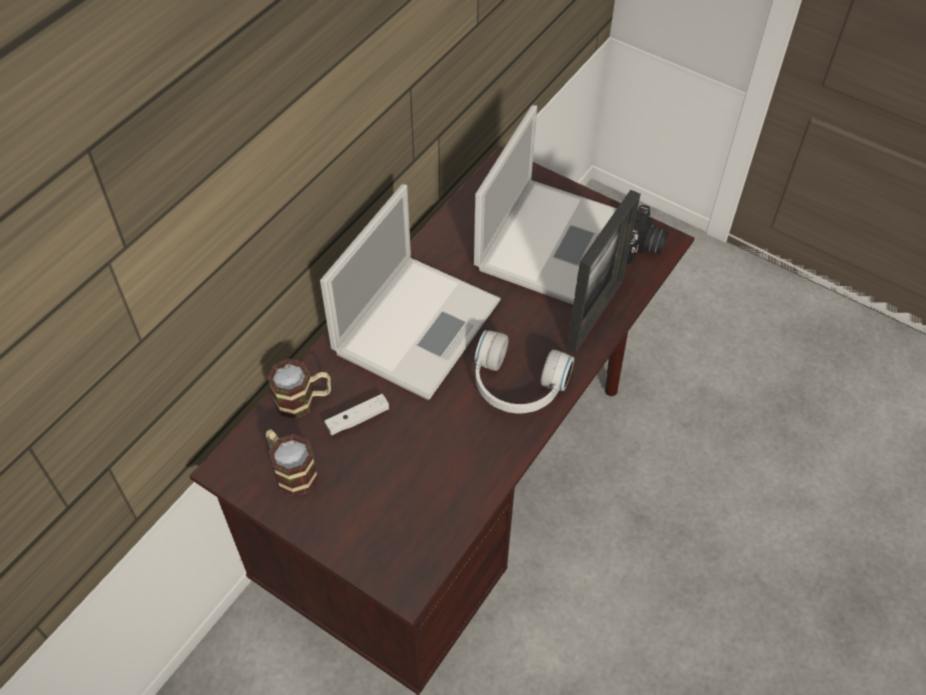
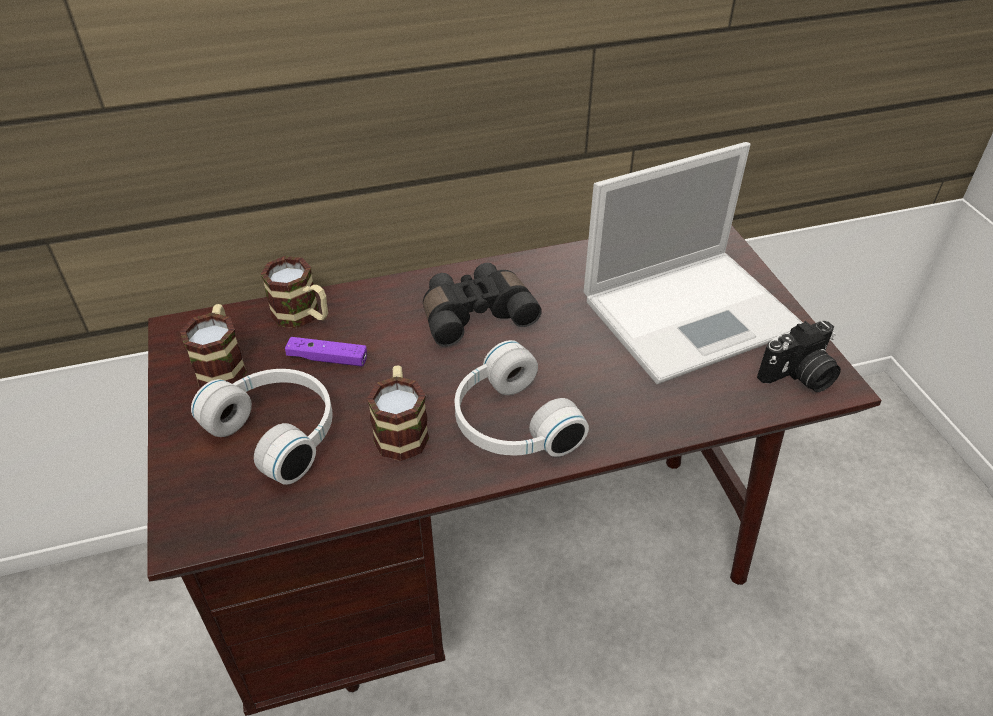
camera: 40 degrees right, 10 degrees down
laptop [320,184,501,400] -> black binoculars [423,263,542,347]
white game controller [325,394,389,435] -> purple game controller [285,337,367,367]
picture frame [567,190,641,352] -> none
none -> white headphones [191,369,333,485]
none -> mug [367,365,429,461]

